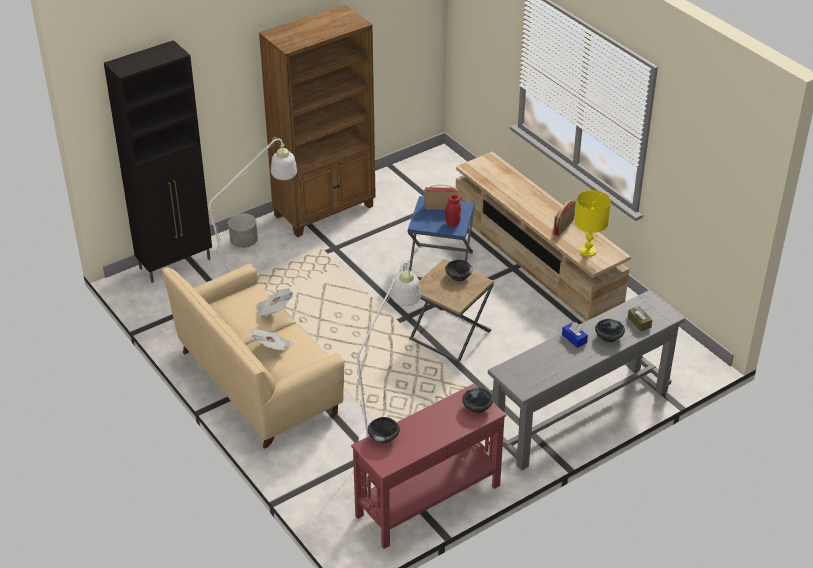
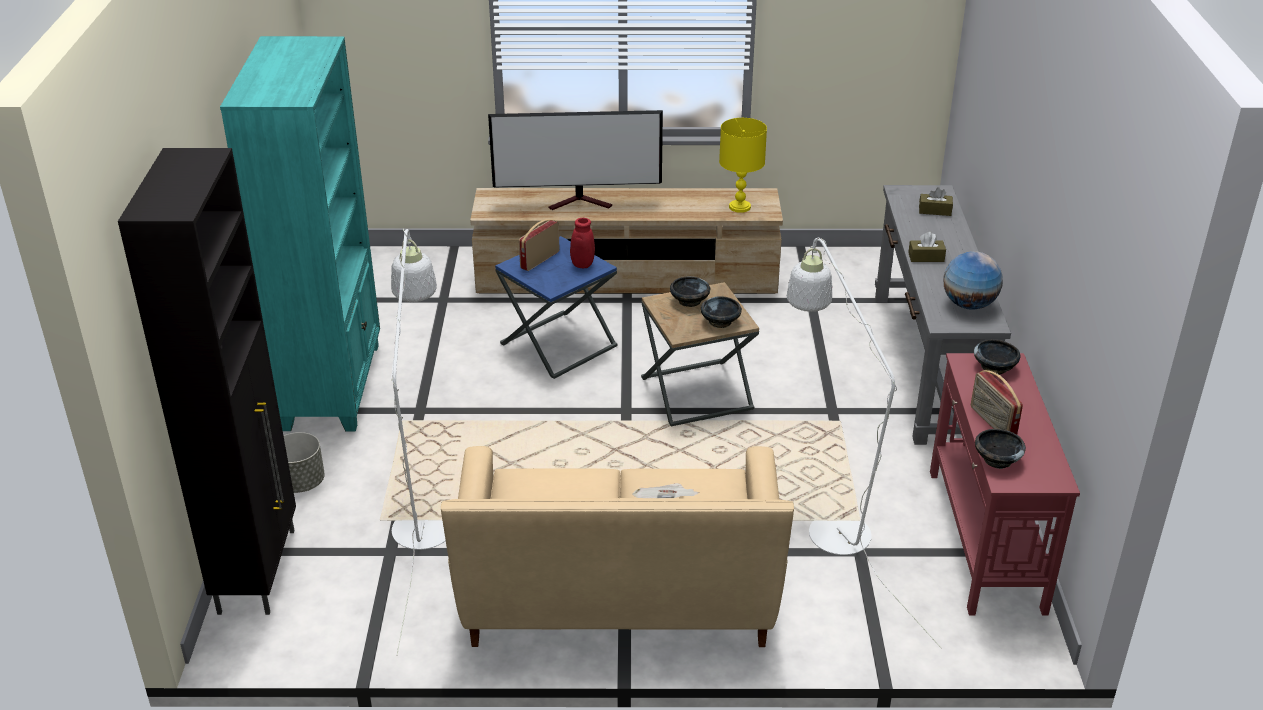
camera: 55 degrees left, 5 degrees down
newspaper [256,288,293,318] -> none
brown bookcase [259,4,376,237] -> turquoise bookcase [220,36,380,431]
radio [553,200,576,236] -> radio moved to [971,370,1023,434]
blue tissue box [562,322,588,348] -> brown tissue box [908,232,946,262]
black bowl [595,319,625,343] -> black bowl moved to [701,296,742,328]
none -> television [488,110,663,210]
none -> globe [944,251,1003,310]

